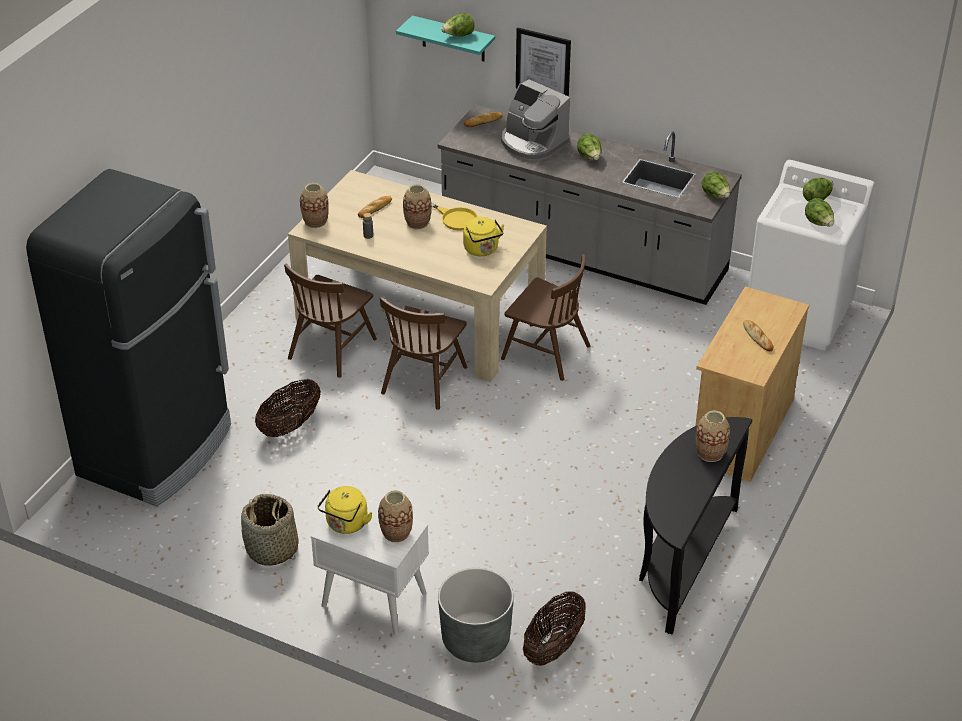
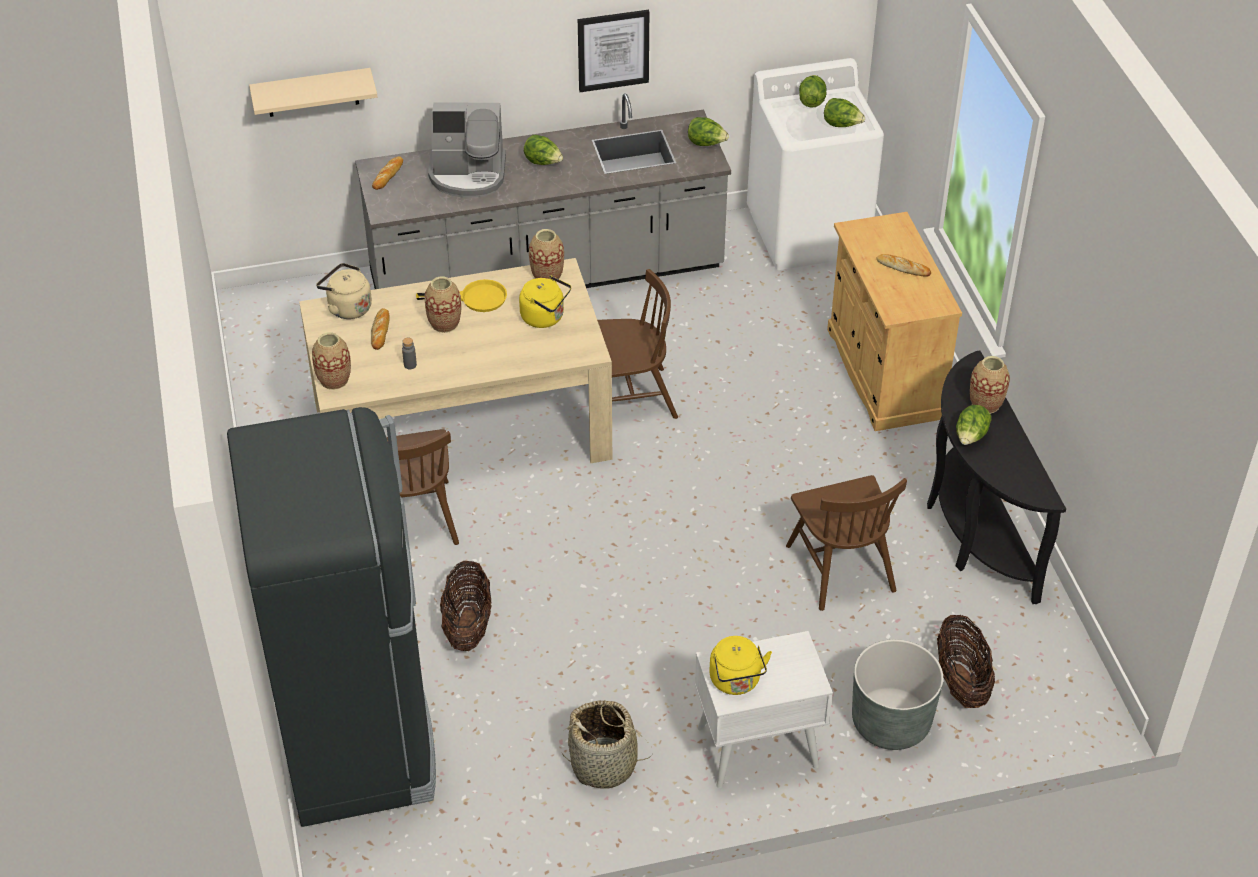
camera: 40 degrees left, 5 degrees up
vase [378,490,413,543] -> vase moved to [529,229,564,279]
brown chair [380,297,467,410] -> brown chair moved to [786,475,907,611]
turquoise shelf [396,15,495,61] -> beige shelf [249,68,378,117]
lettuce [441,13,474,37] -> lettuce moved to [956,405,991,445]
picture [516,28,571,97] -> picture moved to [578,10,649,92]
none -> beige kettle [316,263,372,319]

